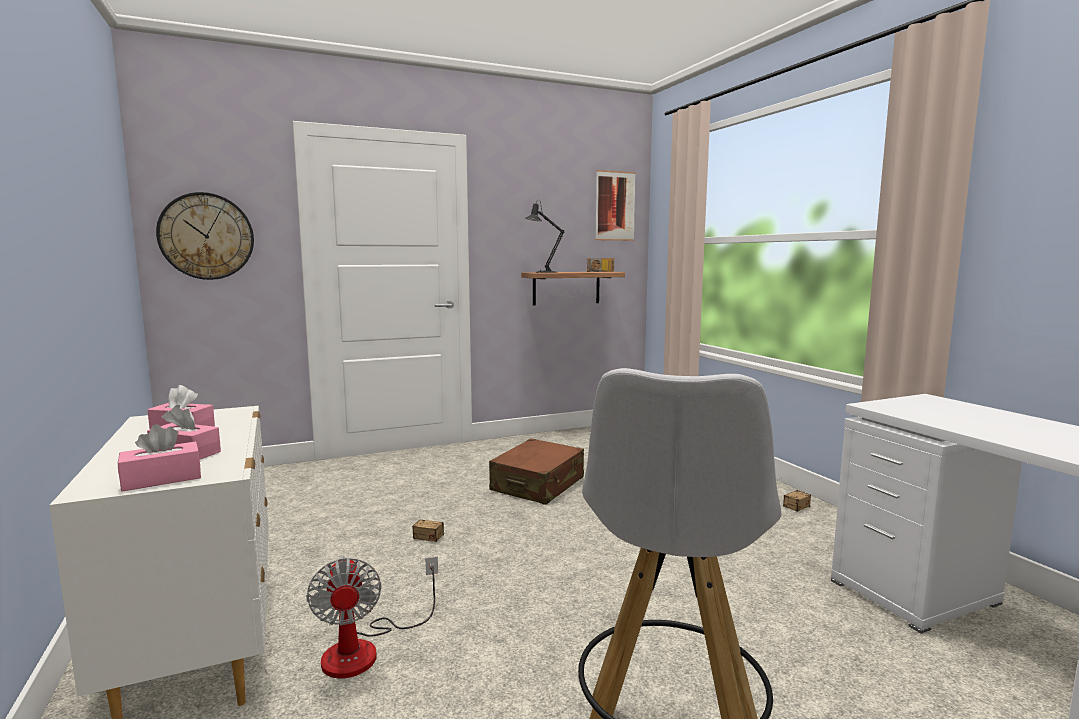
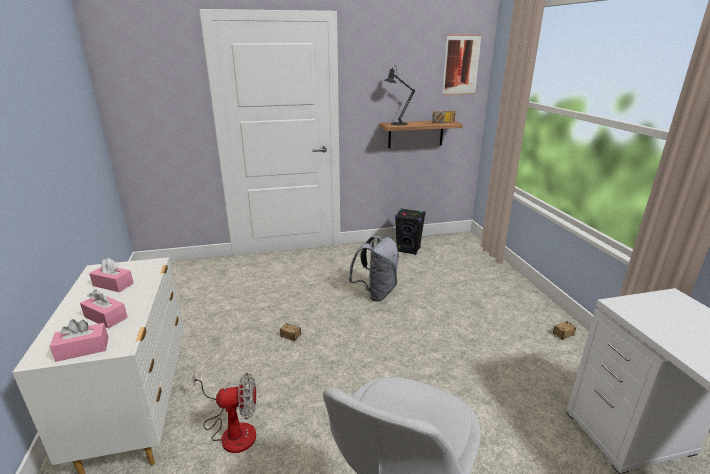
camera: 10 degrees right, 15 degrees up
wall clock [156,192,254,280] -> none
fan [306,556,438,678] -> fan turned 90 degrees counterclockwise [192,373,256,453]
brown suitcase [489,439,584,505] -> grey backpack [348,236,399,301]
none -> black speaker [395,208,426,255]

